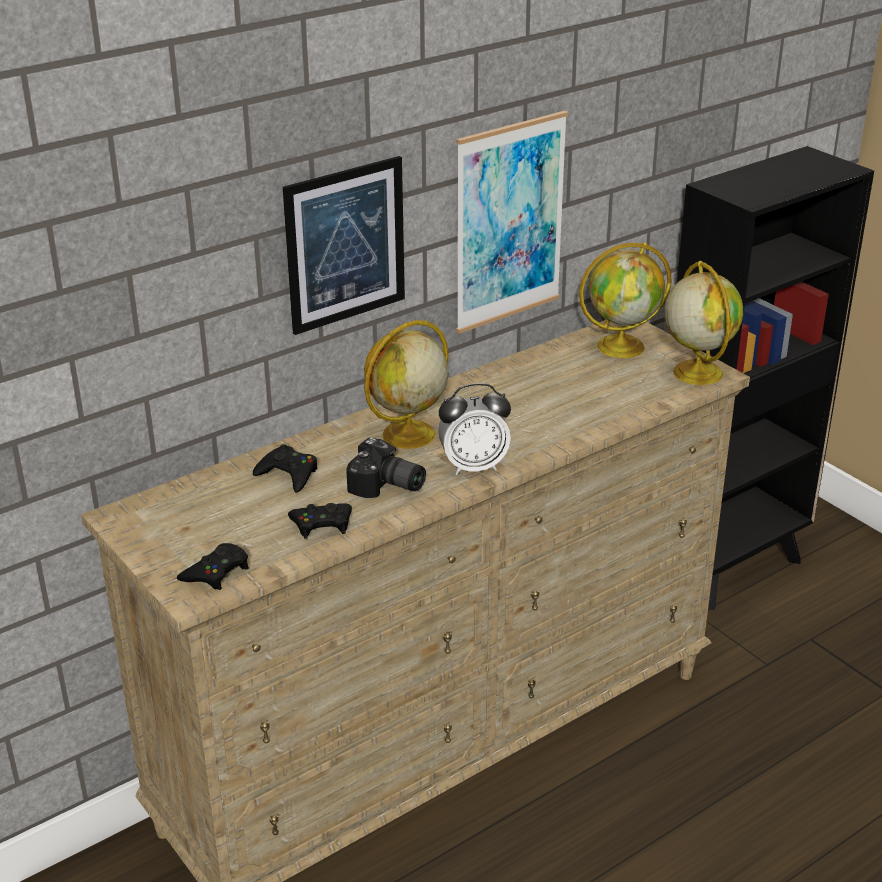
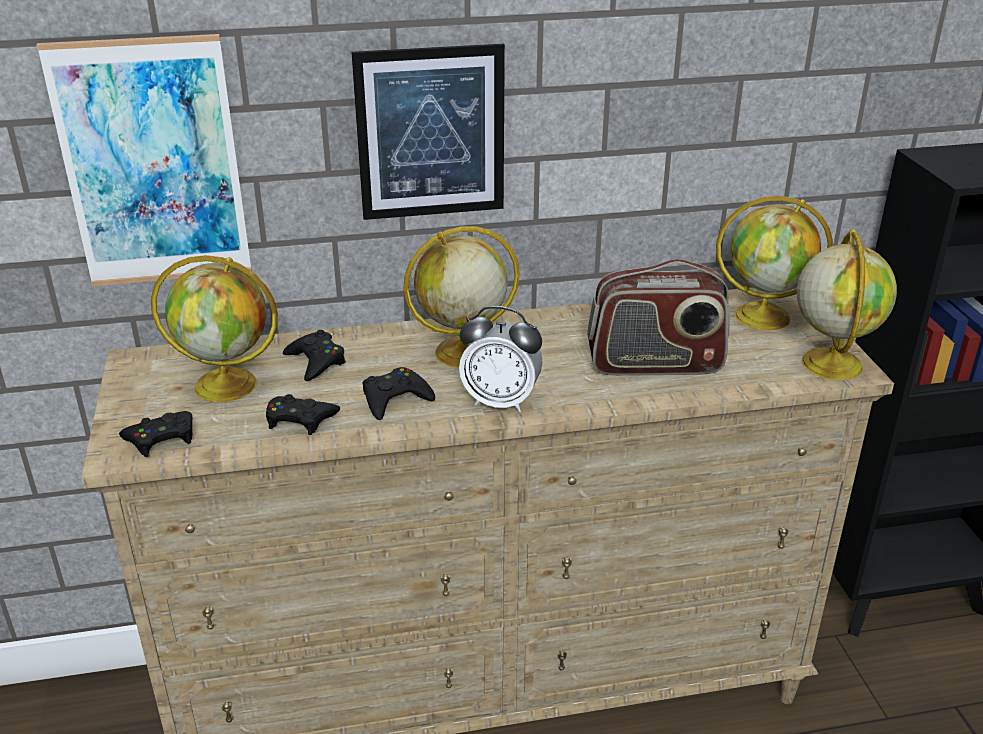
camera: 25 degrees right, 0 degrees up
camera [346,437,426,498] -> black game controller [363,367,435,420]
picture [456,111,568,334] -> picture moved to [36,34,252,286]
none -> globe [151,255,278,402]
none -> radio [587,259,730,376]

